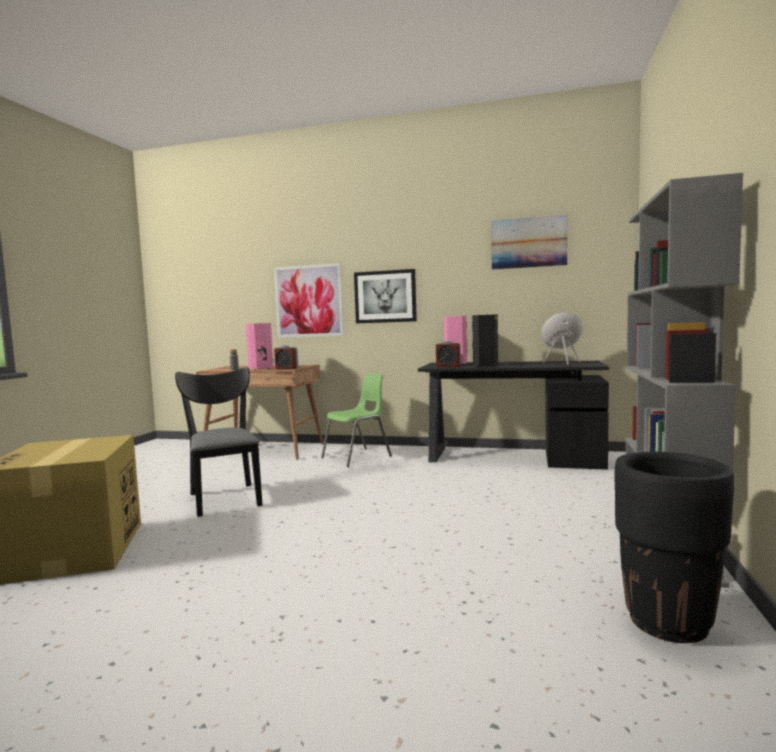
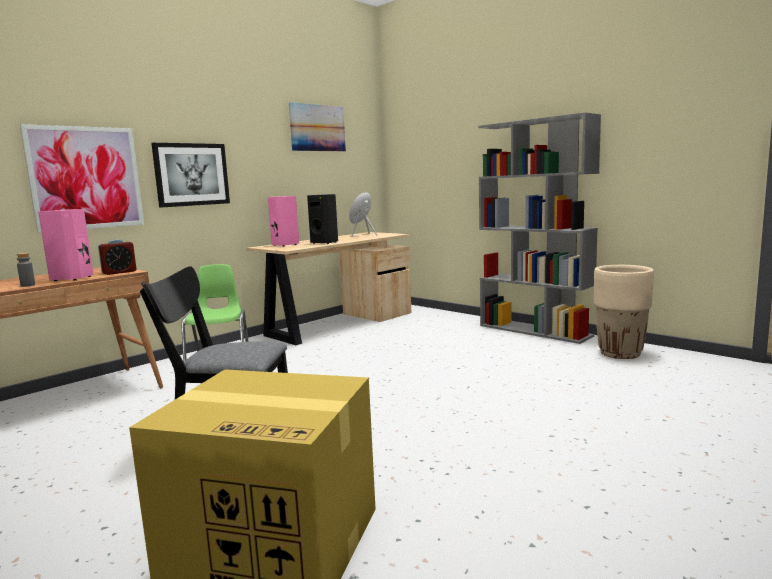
camera: 60 degrees left, 5 degrees up
black desk [418,361,609,470] -> beige desk [247,232,411,345]
alarm clock [436,341,461,367] -> none
black planter [614,452,734,643] -> beige planter [594,265,654,359]

